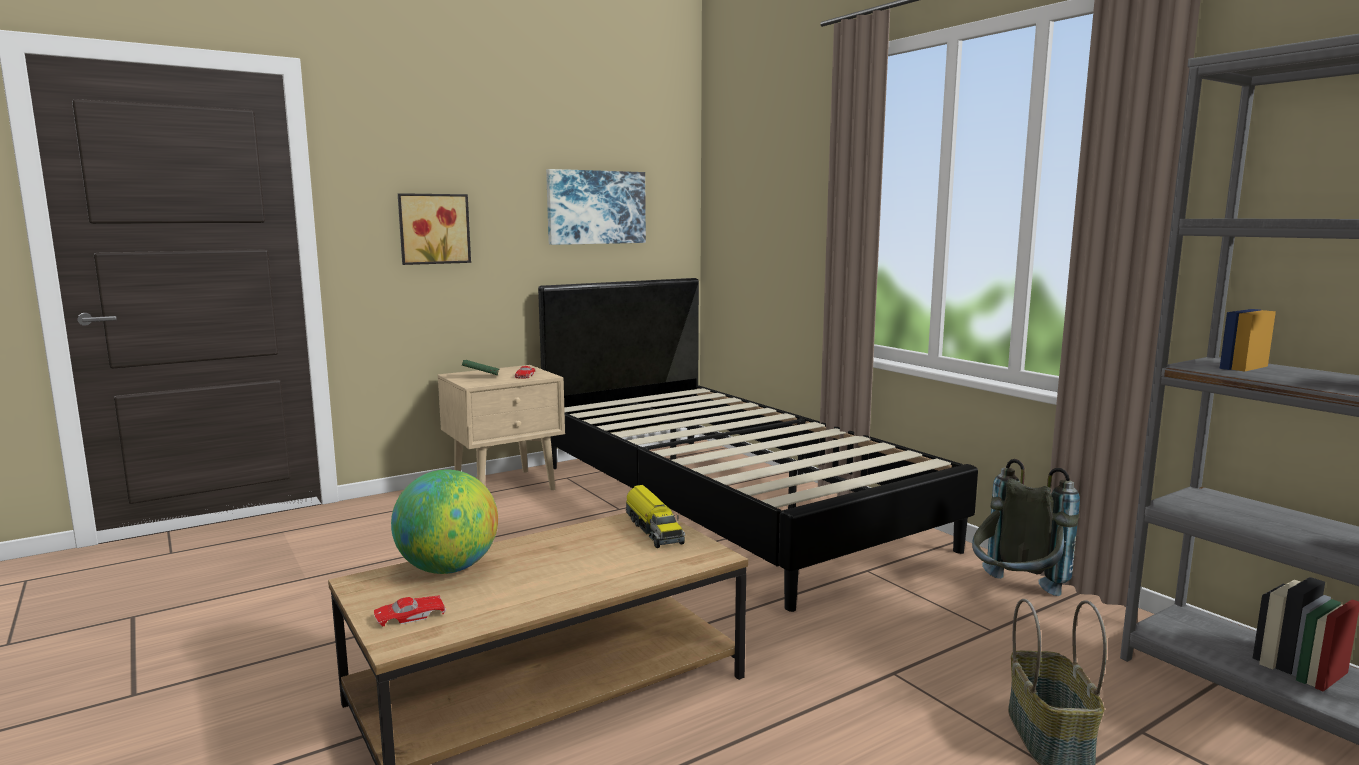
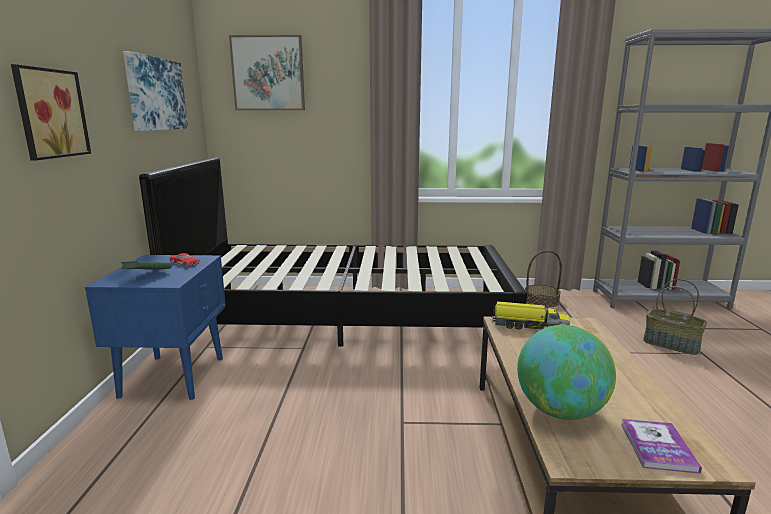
camera: 55 degrees left, 5 degrees up
red toy car [374,595,446,626] -> book [621,419,702,474]
beige nightstand [438,365,565,490] -> blue nightstand [85,255,226,400]
grey backpack [972,459,1080,596] -> basket [525,250,562,308]
none -> picture [229,35,305,110]

